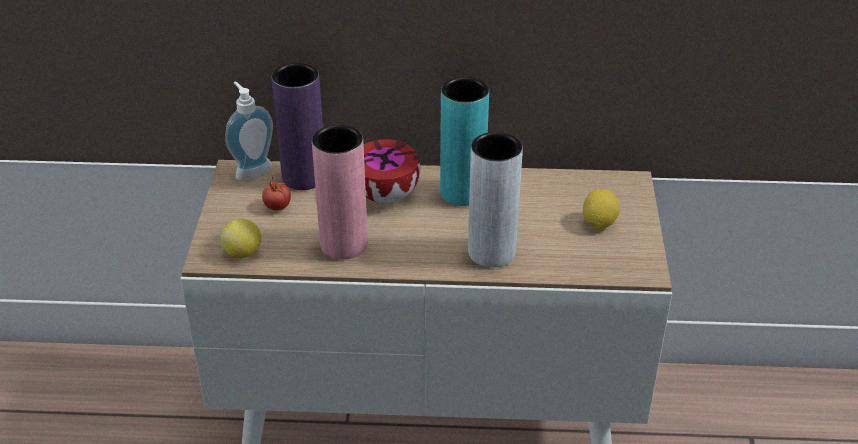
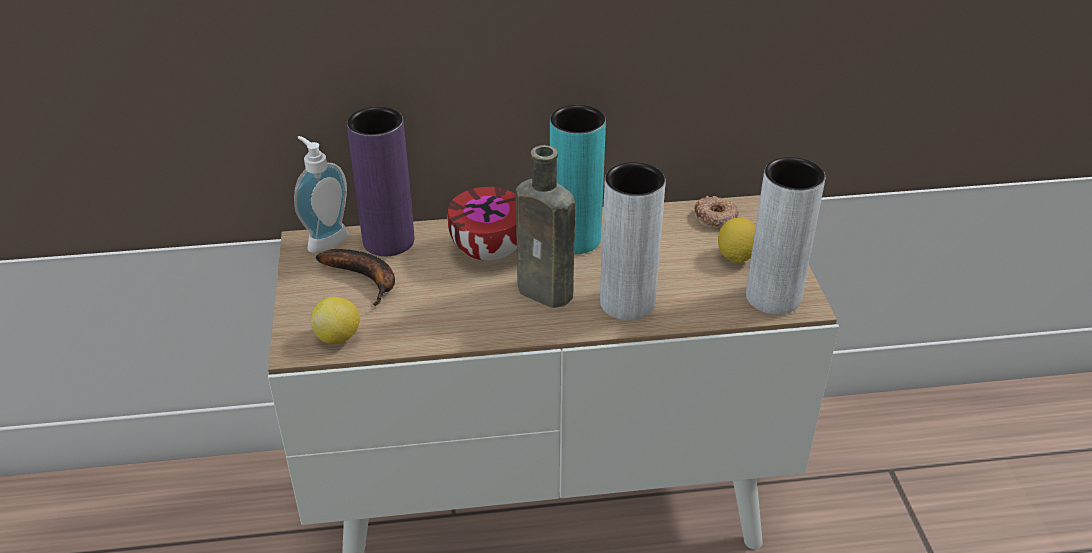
camera: 10 degrees left, 0 degrees up
tomato [262,177,291,211] -> banana [316,249,395,306]
pink vase [312,125,368,259] -> none
none -> brown bottle [515,145,575,308]
none -> donut [694,196,740,229]
none -> grey vase [746,157,825,314]

